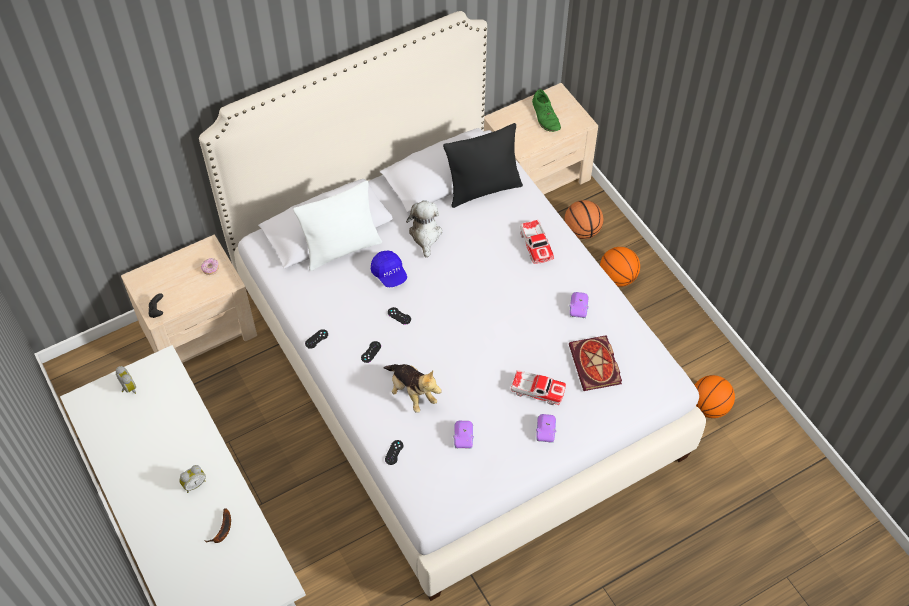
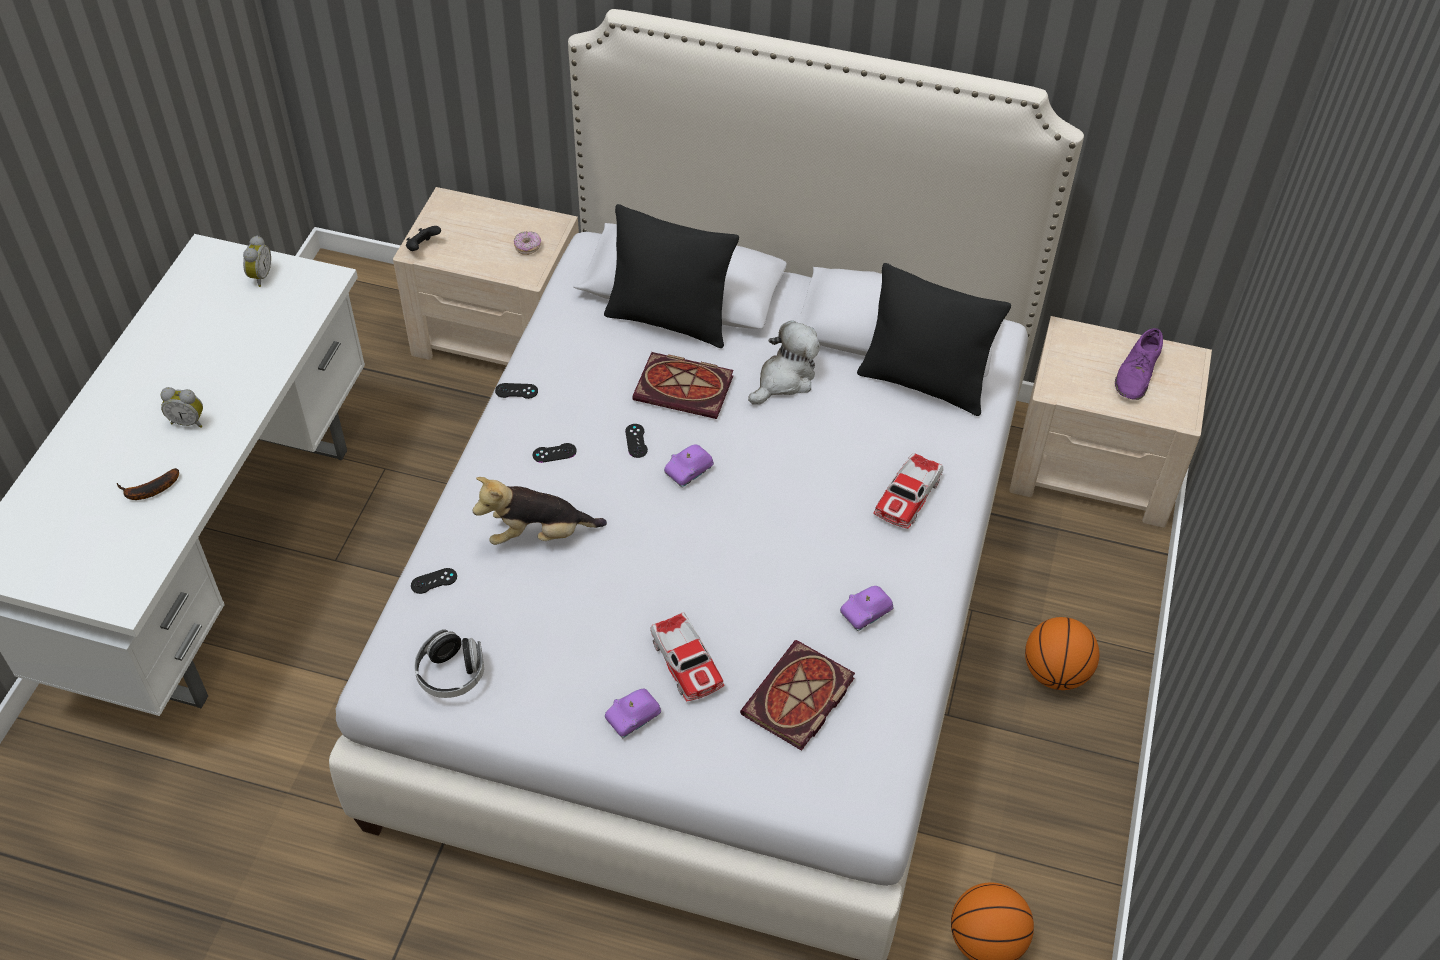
camera: 45 degrees right, 5 degrees down
white pillow [293,181,382,271] -> black pillow [604,204,739,348]
blue cap [371,251,407,287] -> book [633,352,734,419]
plush toy [383,364,442,413] -> plush toy turned 75 degrees clockwise [473,477,607,545]
purple toy car [453,421,474,449] -> purple toy car moved to [664,444,714,488]
green shoe [532,89,561,132] -> purple shoe [1115,328,1163,400]
basketball [564,200,603,239] -> none
none -> headphones [414,629,484,698]

